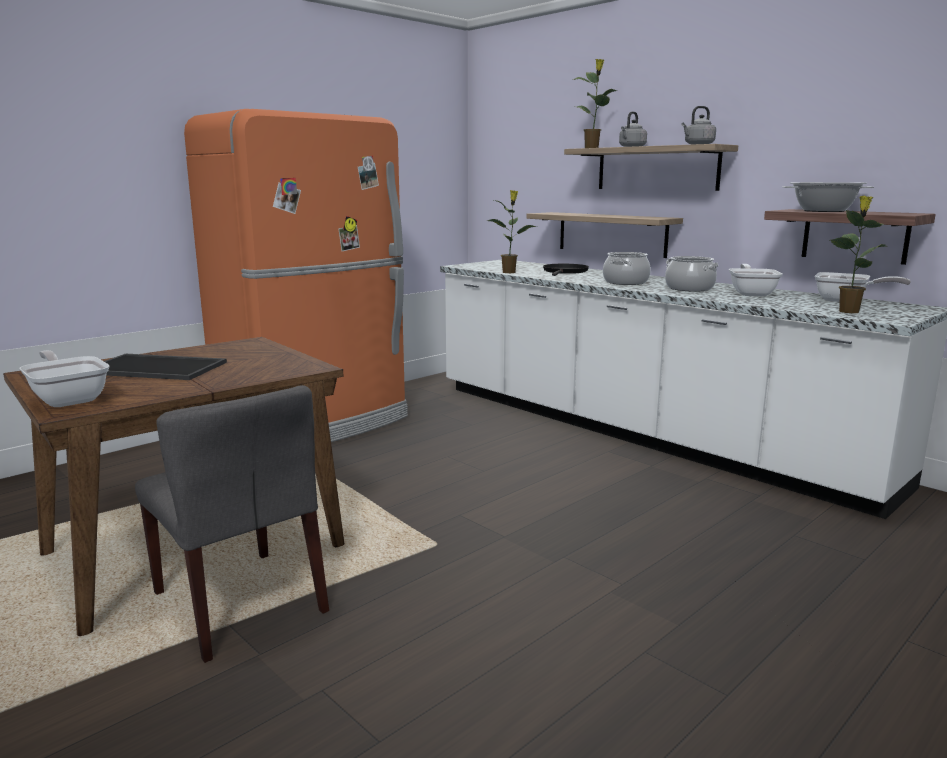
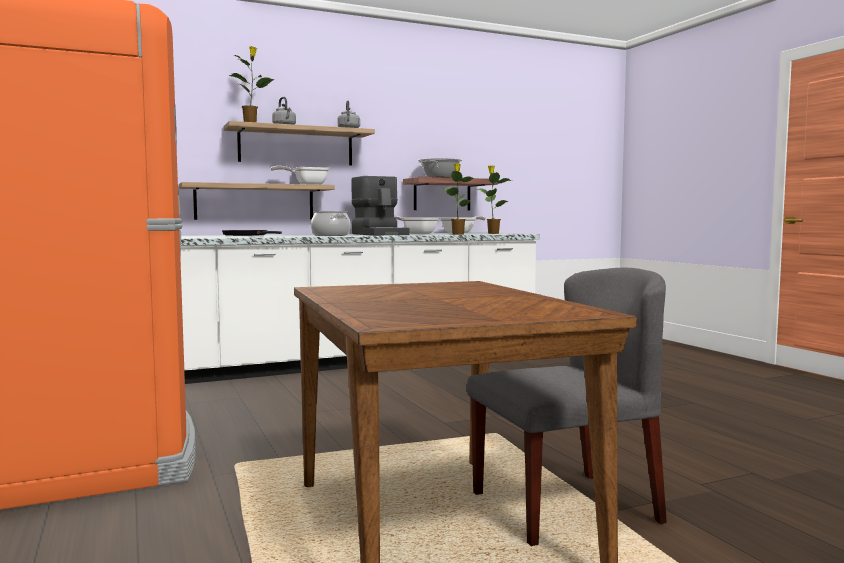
camera: 70 degrees left, 10 degrees down
frying pan [20,350,110,407] -> frying pan moved to [271,166,330,185]
tray [104,354,227,380] -> none
potted plant [488,190,537,273] -> potted plant moved to [443,163,474,235]
cooking pot [665,256,718,292] -> coffee machine [351,176,409,236]

